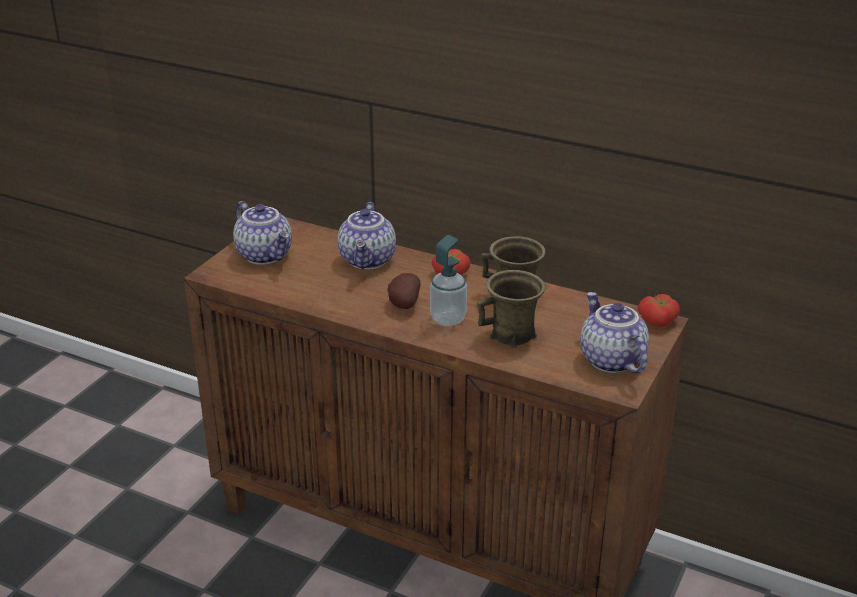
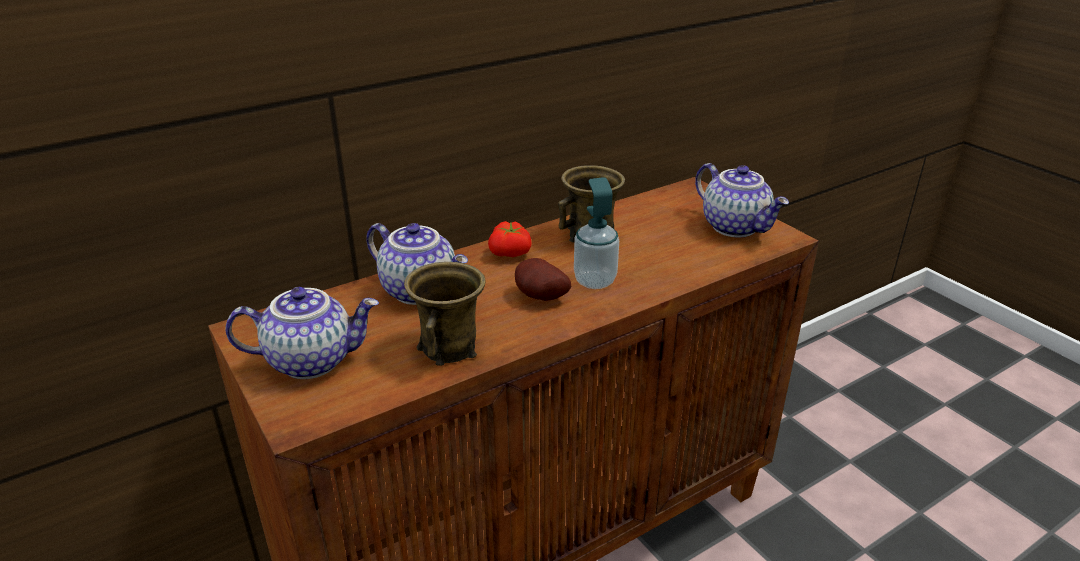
camera: 60 degrees left, 0 degrees up
brown mug [477,270,546,348] -> brown mug moved to [404,262,486,366]
teapot [580,292,649,373] -> teapot turned 135 degrees counterclockwise [695,163,789,238]
tomato [638,294,680,327] -> none

